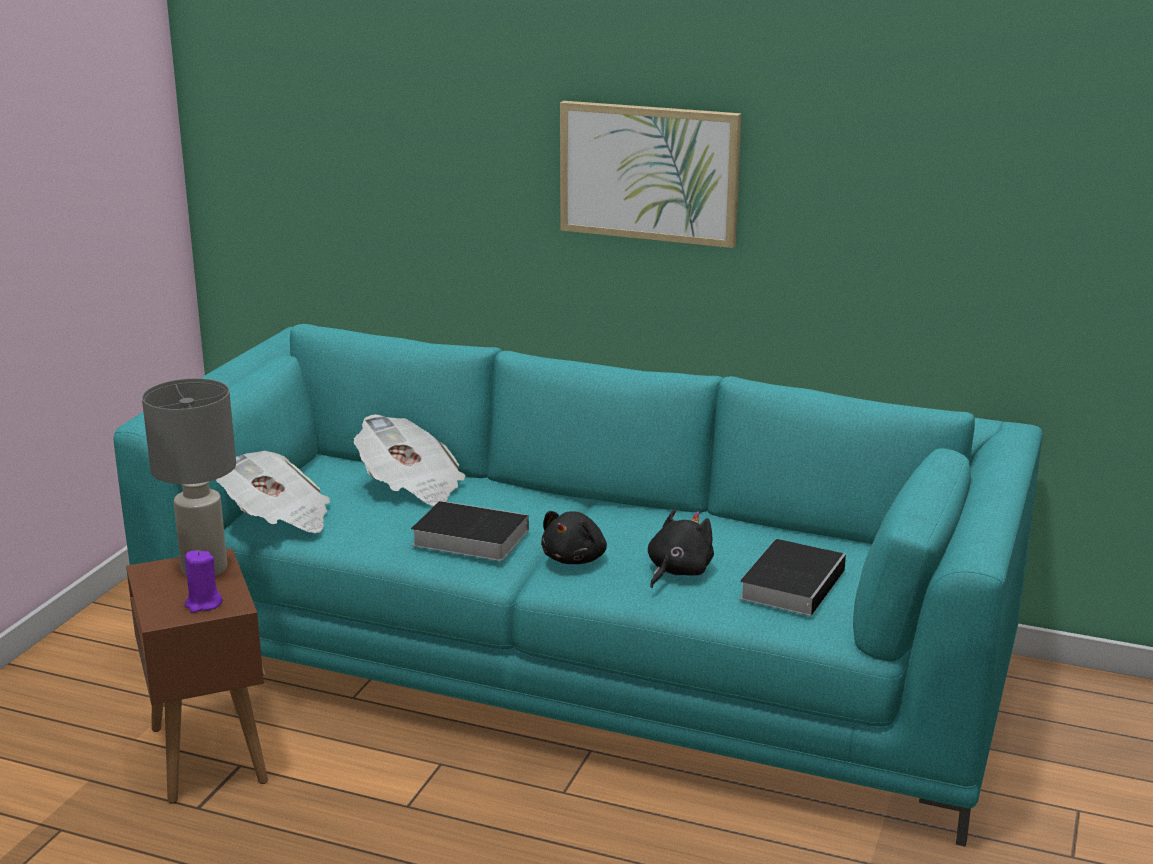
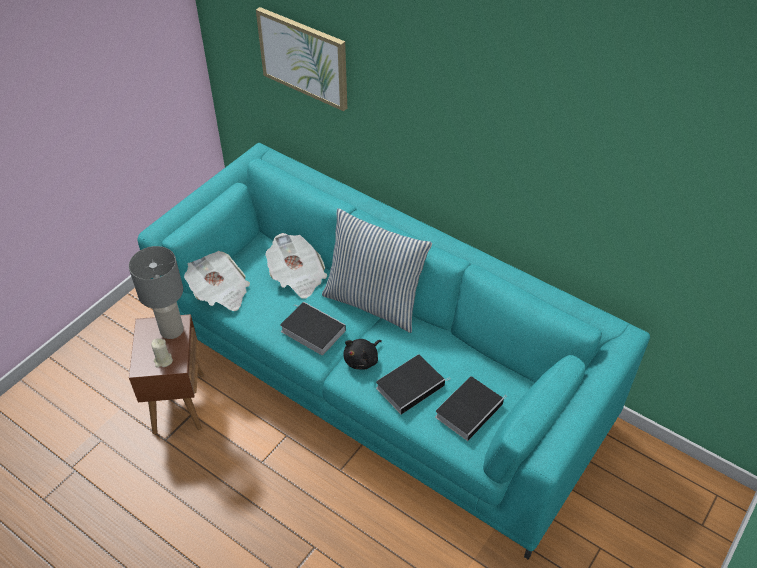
camera: 15 degrees right, 25 degrees up
purple candle [185,550,223,613] -> beige candle [151,338,173,368]
picture [560,101,741,248] -> picture moved to [256,7,347,111]
black plush toy [648,509,714,588] -> book [376,354,451,415]
none -> pillow [322,208,432,333]

